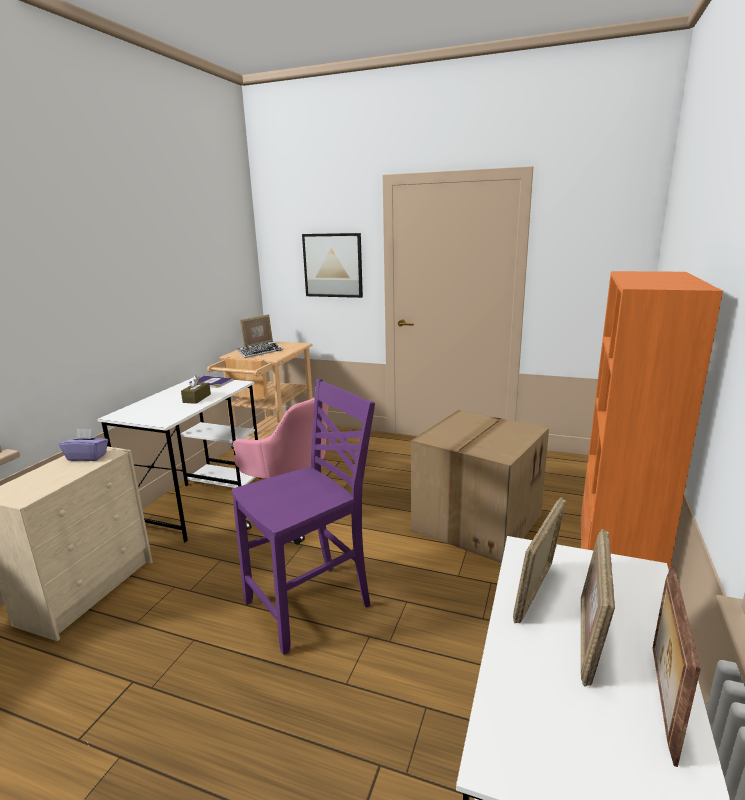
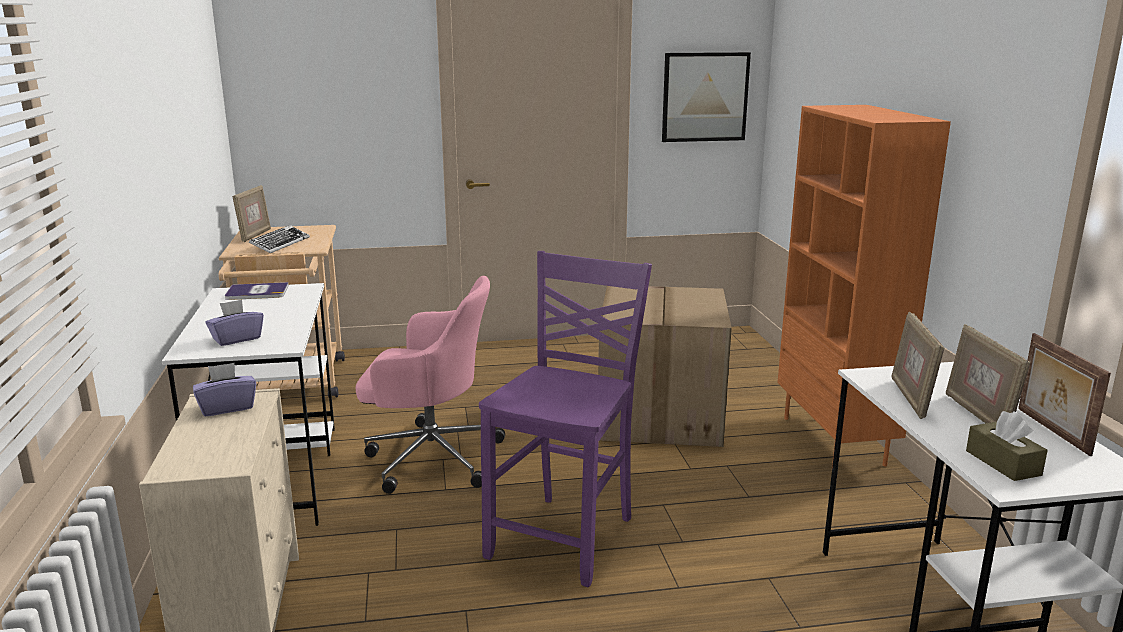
camera: 30 degrees left, 0 degrees up
brown tissue box [181,375,211,404] -> brown tissue box moved to [966,411,1048,481]
picture [302,233,363,298] -> picture moved to [662,52,751,142]
none -> purple tissue box [206,299,264,346]

